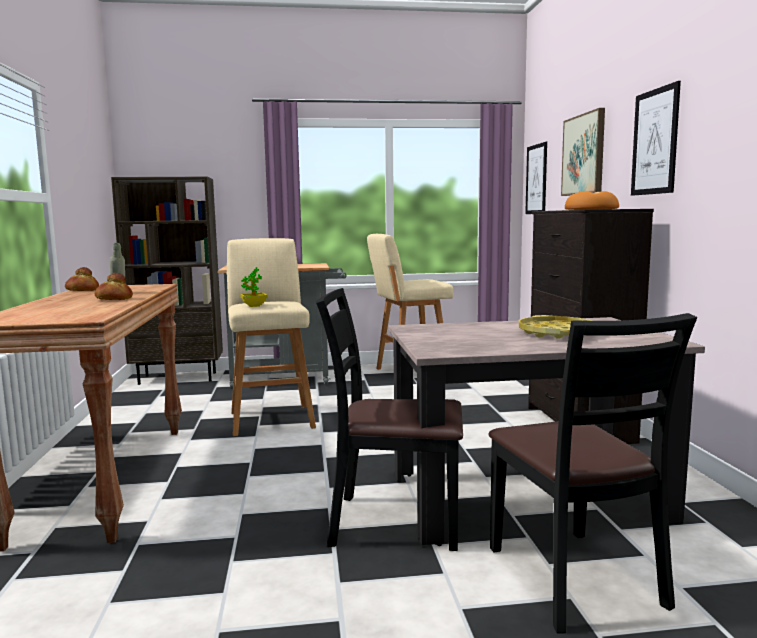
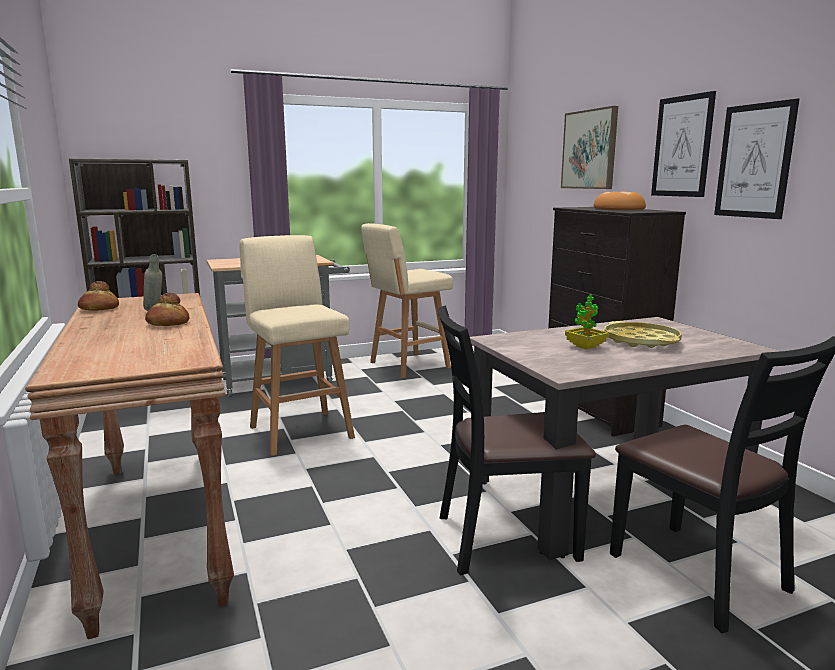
camera: 15 degrees left, 5 degrees up
potted plant [240,267,267,307] -> potted plant moved to [565,295,609,350]
picture [525,142,547,214] -> picture moved to [714,99,799,219]

